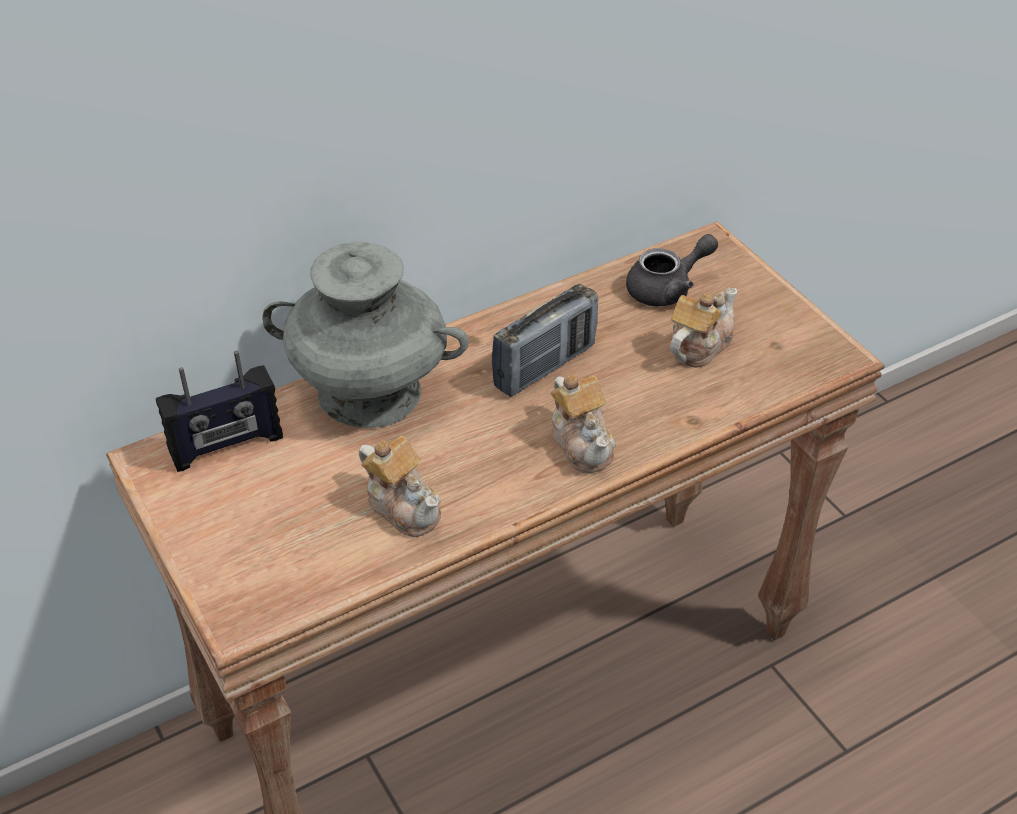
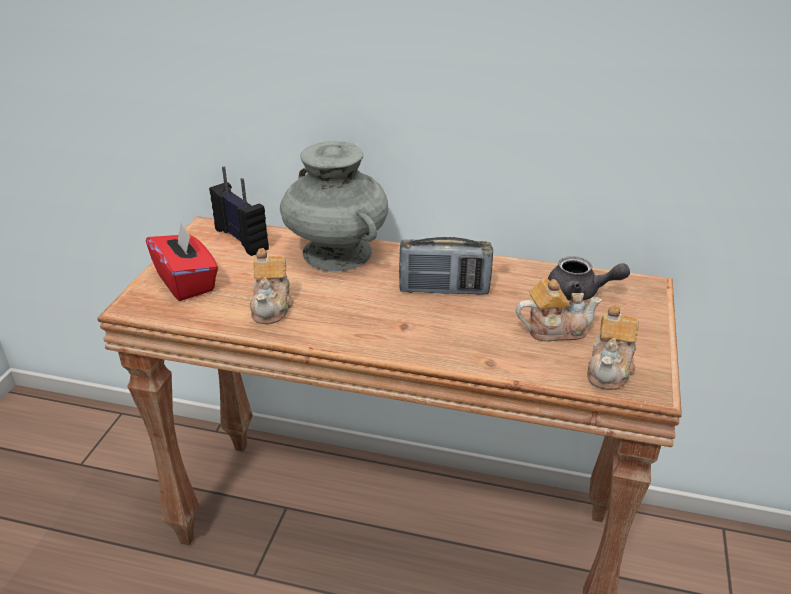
camera: 45 degrees right, 10 degrees down
radio [156,351,283,472] -> radio turned 150 degrees counterclockwise [209,167,269,256]
teapot [551,374,616,473] -> teapot moved to [587,305,639,390]
none -> red tissue box [146,223,218,301]

